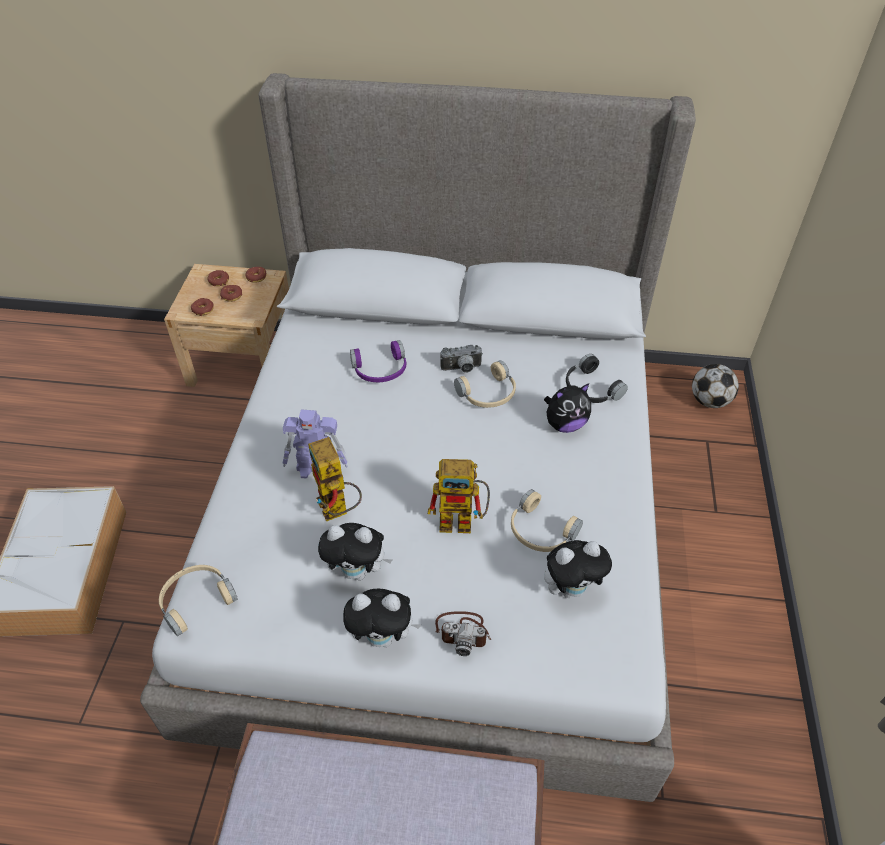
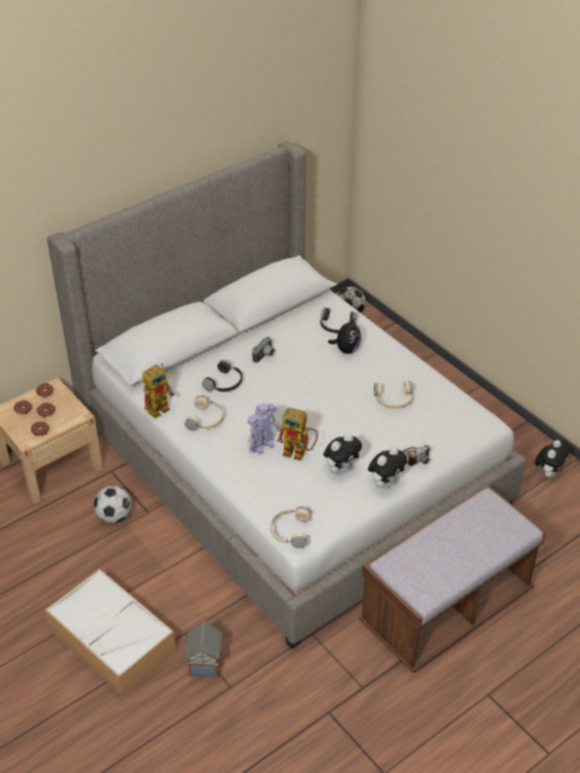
camera: 45 degrees left, 5 degrees down
purple headphones [350,340,406,382] -> black headphones [202,359,242,392]
toy robot [428,459,490,533] -> toy robot moved to [142,363,175,419]
beige headphones [454,360,516,408] -> beige headphones moved to [185,395,224,431]
plush toy [544,540,612,598] -> plush toy moved to [535,440,569,478]
none -> football [94,486,131,523]
none -> toy house [185,620,223,678]

